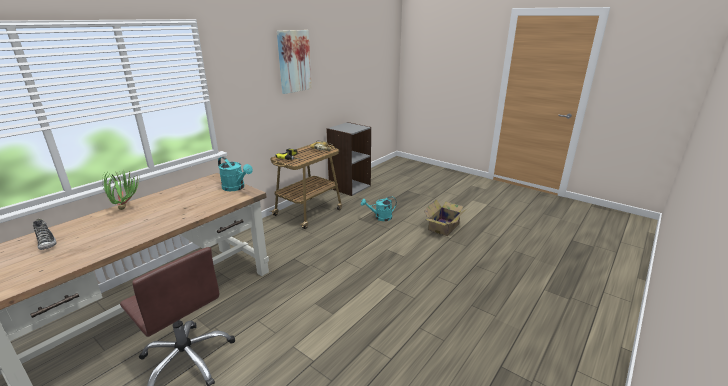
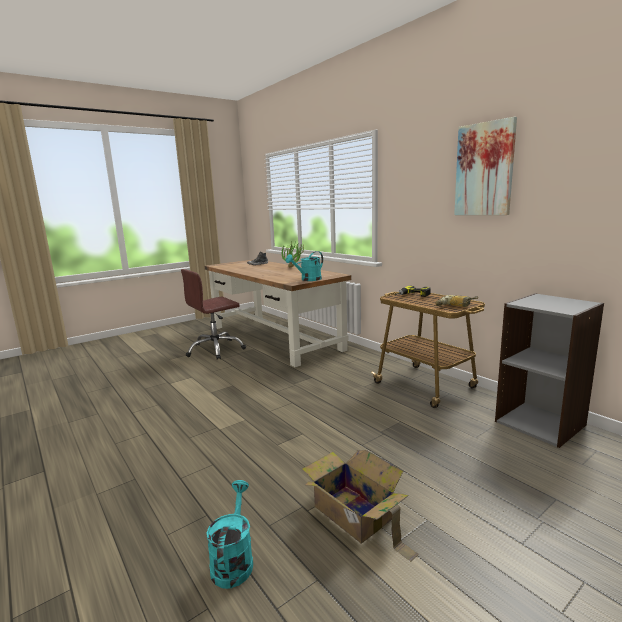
camera: 105 degrees right, 10 degrees down
turquoise watering can [361,196,397,221] -> turquoise watering can moved to [206,480,253,589]

